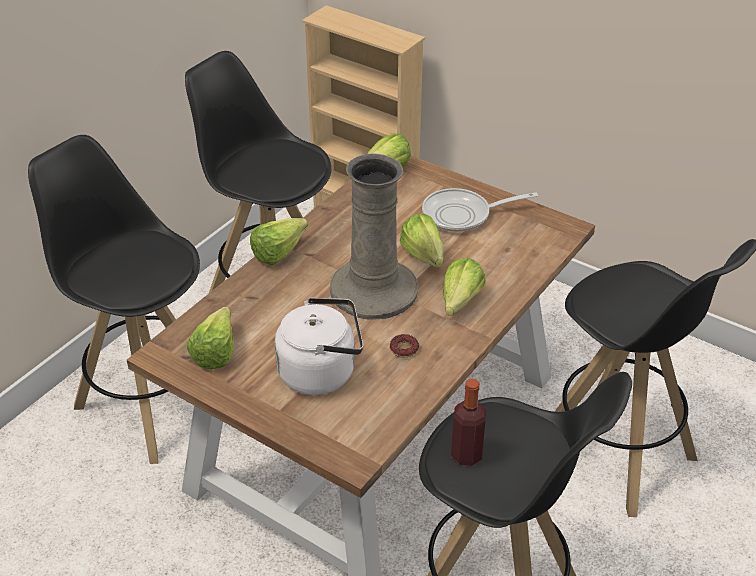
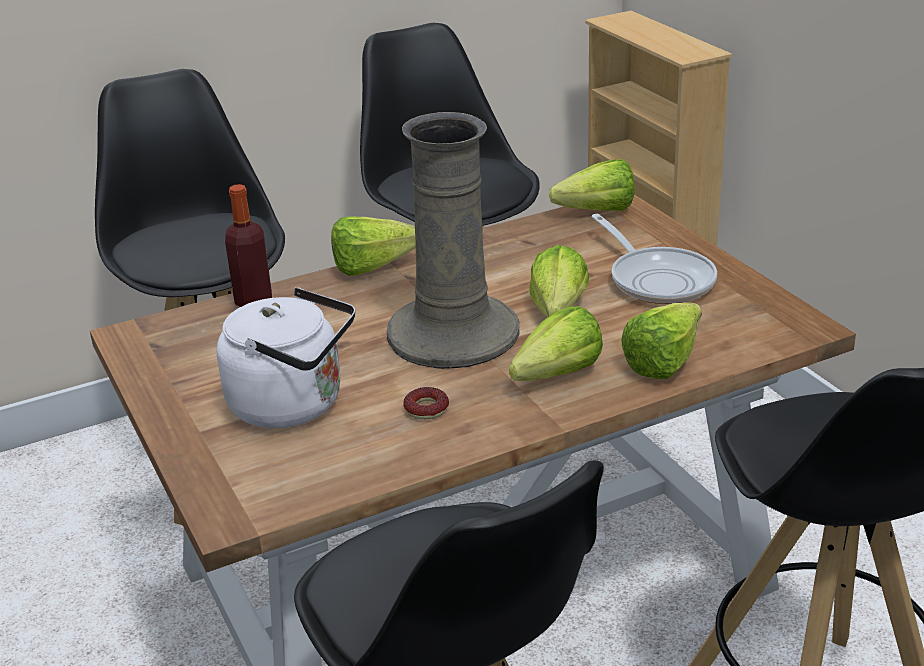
camera: 30 degrees right, 10 degrees down
lettuce [187,307,234,369] -> lettuce moved to [621,303,702,379]
frying pan [422,188,538,232] -> frying pan turned 135 degrees counterclockwise [591,214,717,304]
bottle [451,378,486,466] -> bottle moved to [225,184,272,307]

